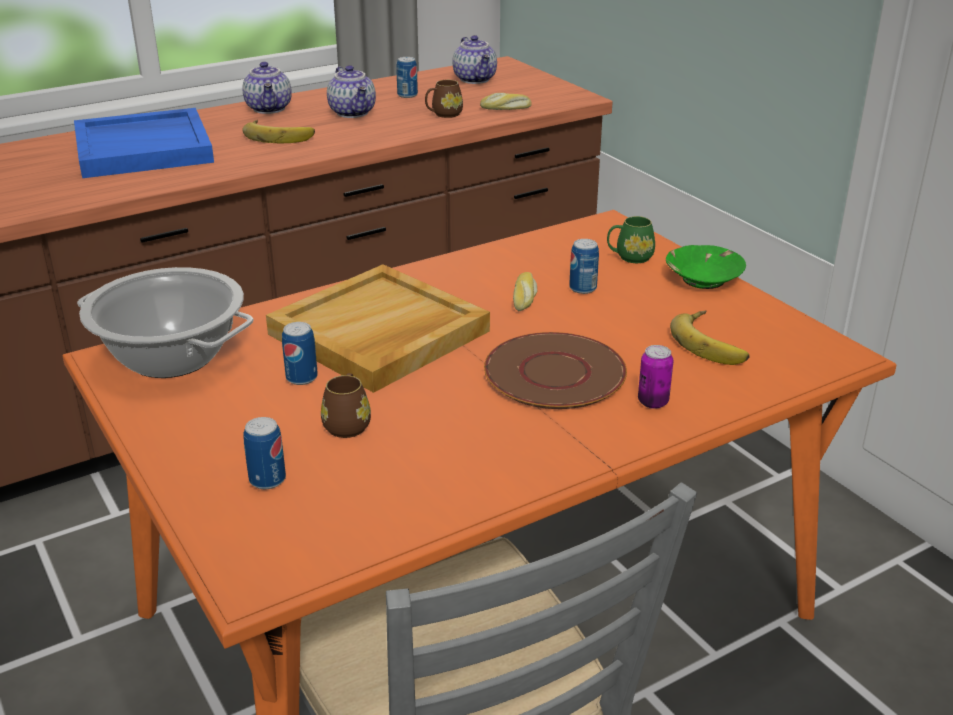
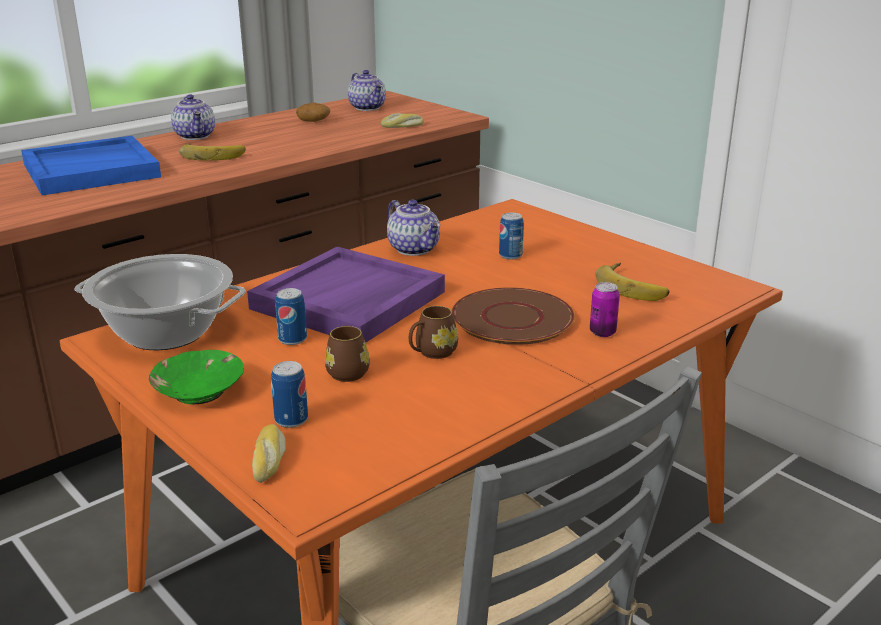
camera: 10 degrees left, 5 degrees down
beige tray [266,264,490,393] -> purple tray [247,247,445,342]
teapot [327,65,376,118] -> teapot moved to [387,200,441,256]
can [396,57,418,98] -> potato [296,103,330,122]
brown mug [425,80,463,118] -> brown mug moved to [409,306,458,359]
bread [513,272,537,311] -> bread moved to [252,424,286,483]
green mug [607,216,655,263] -> none
green bowl [666,245,746,289] -> green bowl moved to [149,350,244,404]

